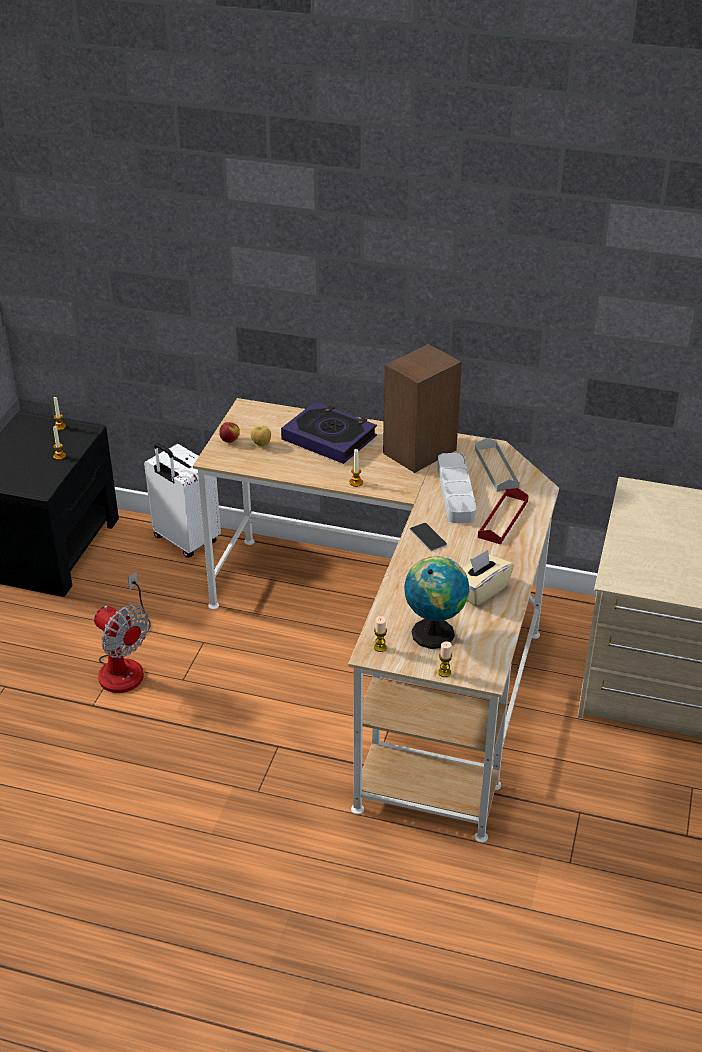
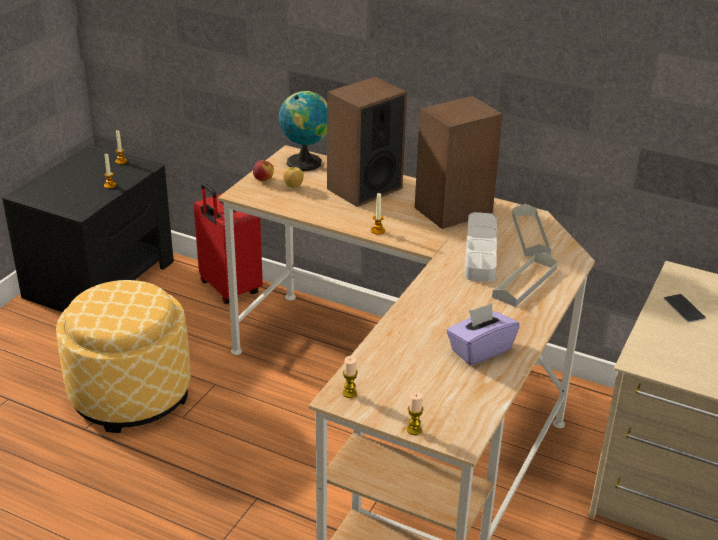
camera: 10 degrees right, 5 degrees down
fan [94,572,151,693] -> ottoman [56,280,190,433]
white suitcase [144,443,221,557] -> red suitcase [194,183,263,304]
book [281,402,377,464] -> speaker [327,76,407,207]
globe [404,556,469,649] -> globe moved to [279,91,327,171]
phone [409,523,447,551] -> phone moved to [663,294,706,323]
beige tissue box [462,550,514,606] -> purple tissue box [447,303,520,365]
red tray [478,488,529,545] -> grey tray [492,253,558,307]

